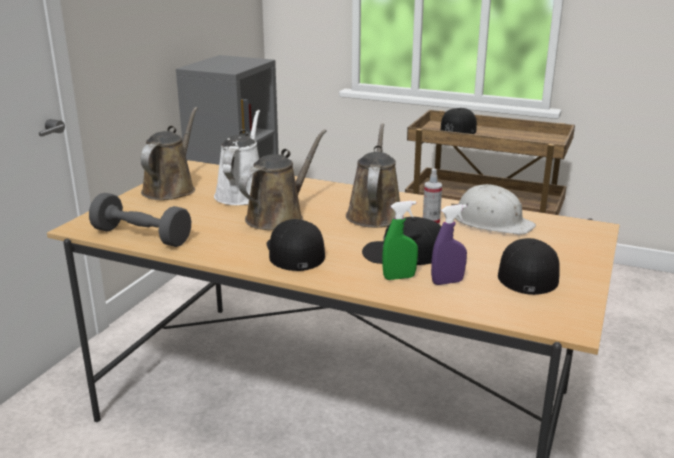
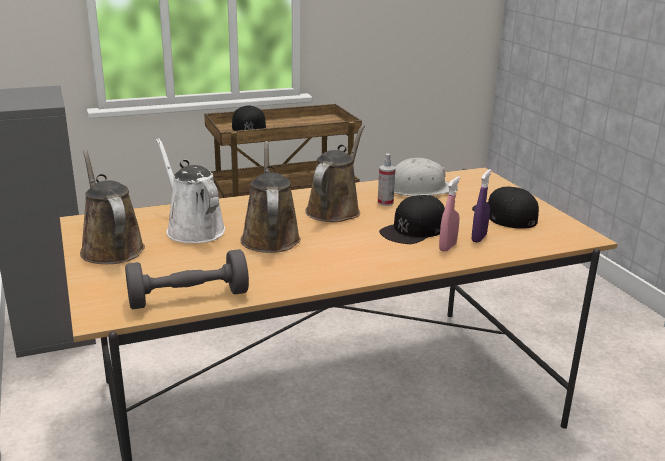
camera: 45 degrees left, 0 degrees up
black cap [267,219,325,271] -> none
brown watering can [346,123,400,228] -> brown watering can turned 60 degrees clockwise [305,125,365,222]
green spray bottle [382,201,418,280] -> pink spray bottle [439,176,460,252]

